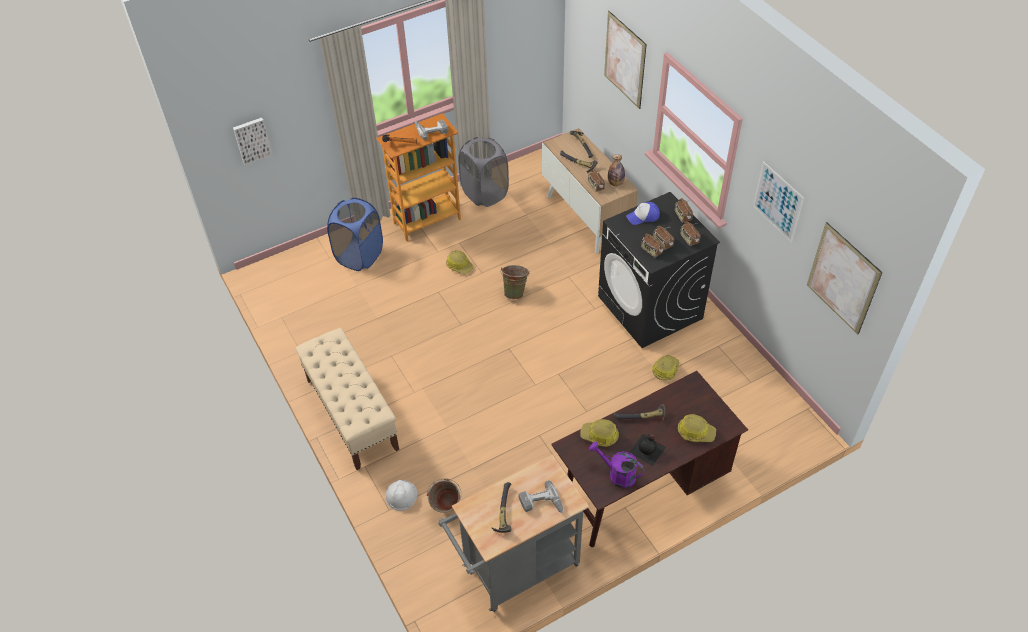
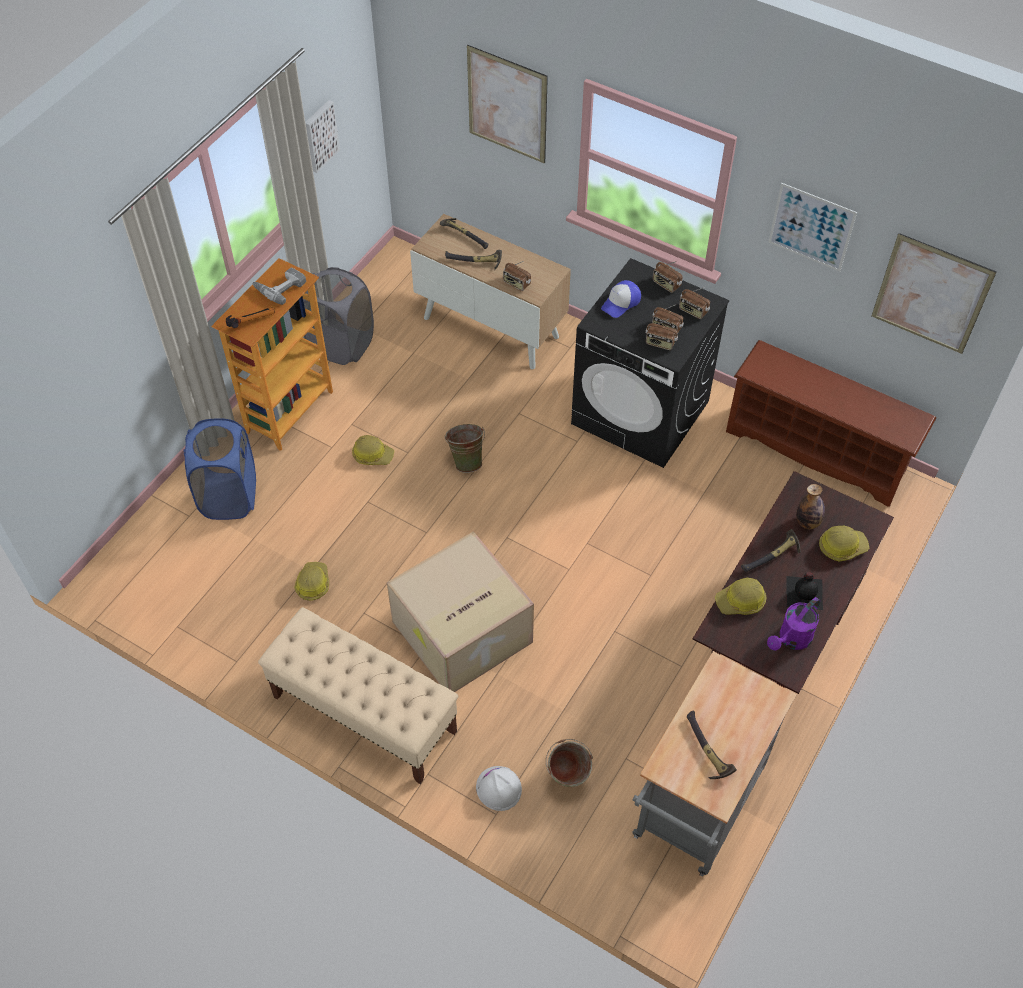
camera: 30 degrees left, 5 degrees up
picture [233,118,273,165] -> picture moved to [305,100,340,173]
power drill [519,480,563,513] -> none
purple watering can [589,442,644,488] -> purple watering can turned 45 degrees counterclockwise [767,597,820,651]
bottle [608,154,625,186] -> bottle moved to [796,484,825,529]
hard hat [652,355,680,380] -> hard hat moved to [294,562,329,601]
none -> cardboard box [387,531,534,692]
none -> brown shoe rack [726,340,936,507]

